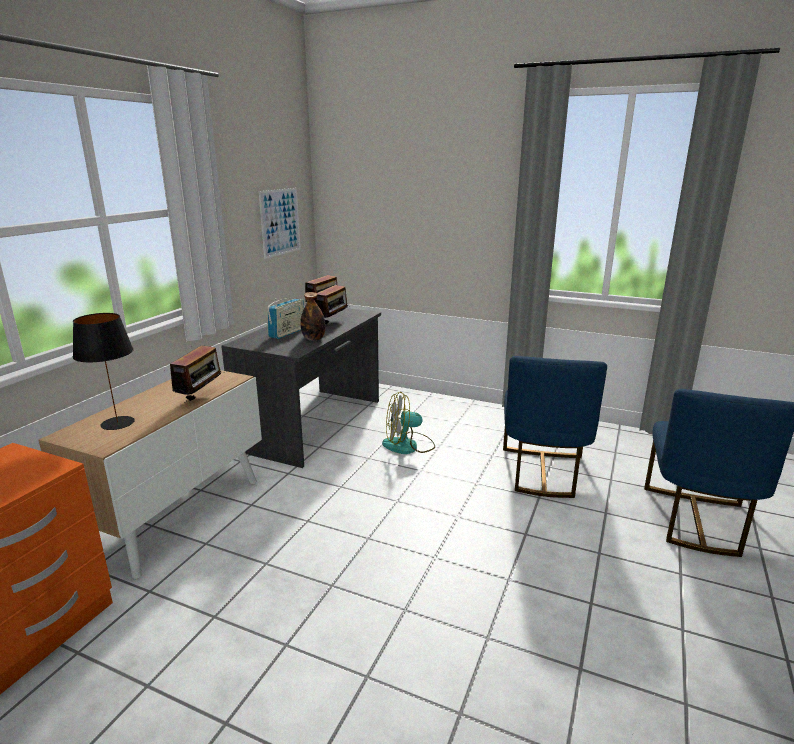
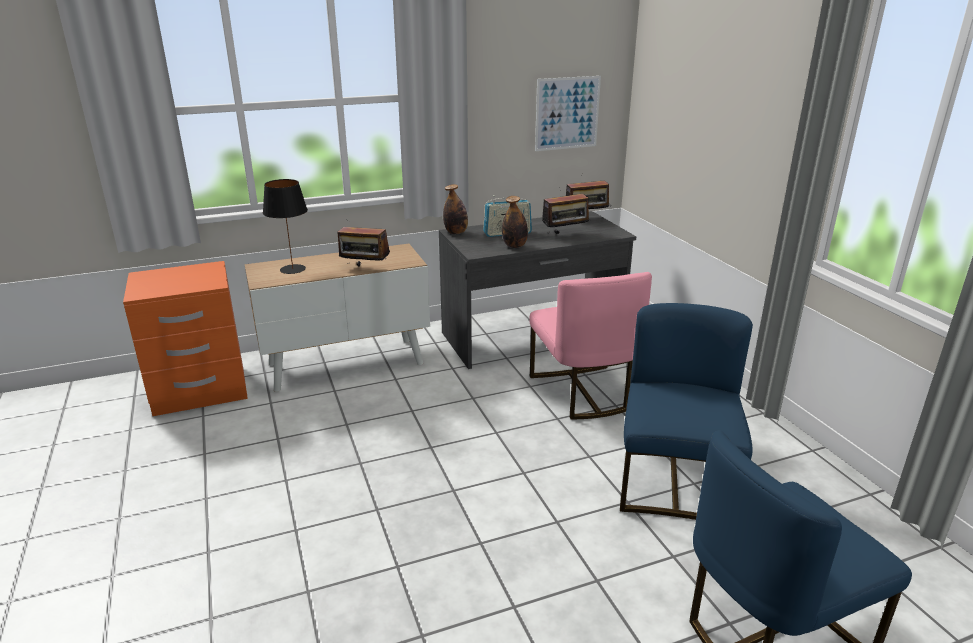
camera: 45 degrees right, 5 degrees up
radio [170,344,225,403] -> radio turned 45 degrees clockwise [337,227,390,267]
fan [382,392,435,454] -> pink chair [529,272,652,420]
blue chair [503,356,607,498] -> blue chair turned 135 degrees clockwise [620,303,753,520]
none -> bottle [443,184,468,234]

